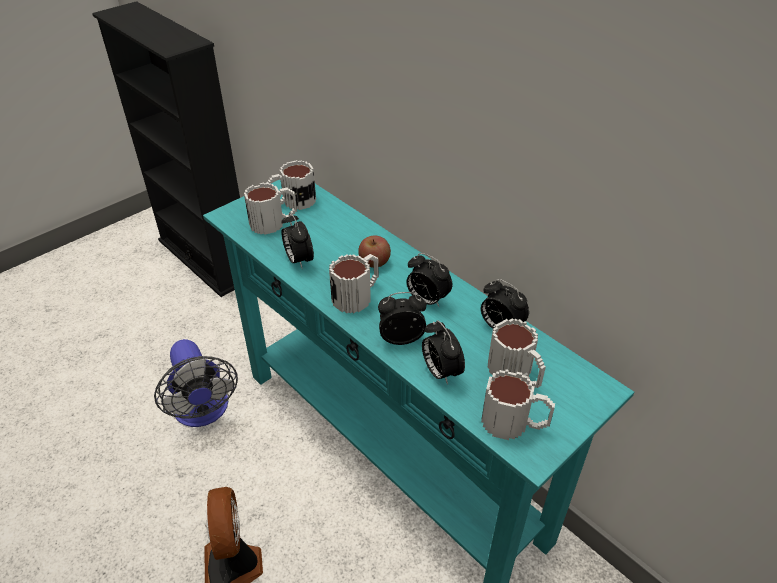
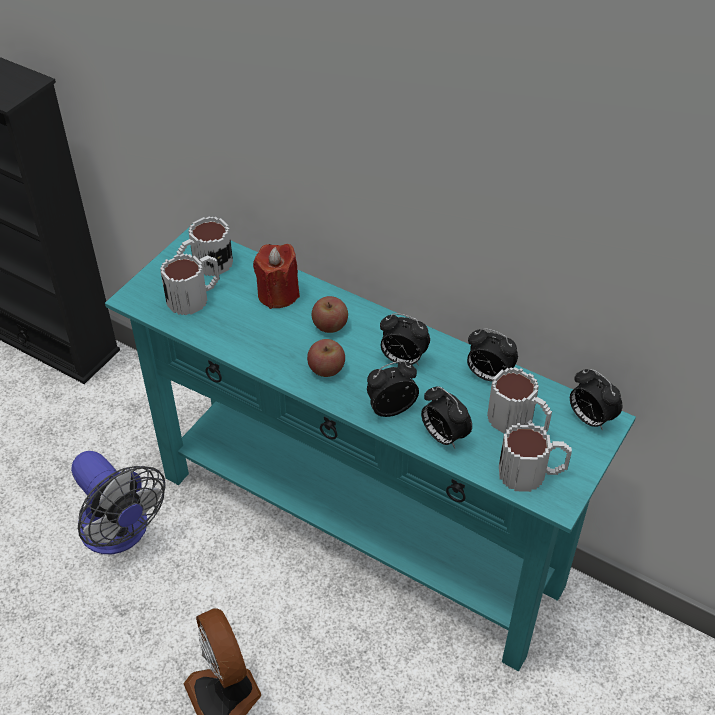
camera: 15 degrees left, 5 degrees up
alarm clock [281,212,314,269] -> alarm clock moved to [570,369,622,431]
mug [329,254,379,314] -> apple [307,339,345,377]
none -> red candle [253,244,300,309]

